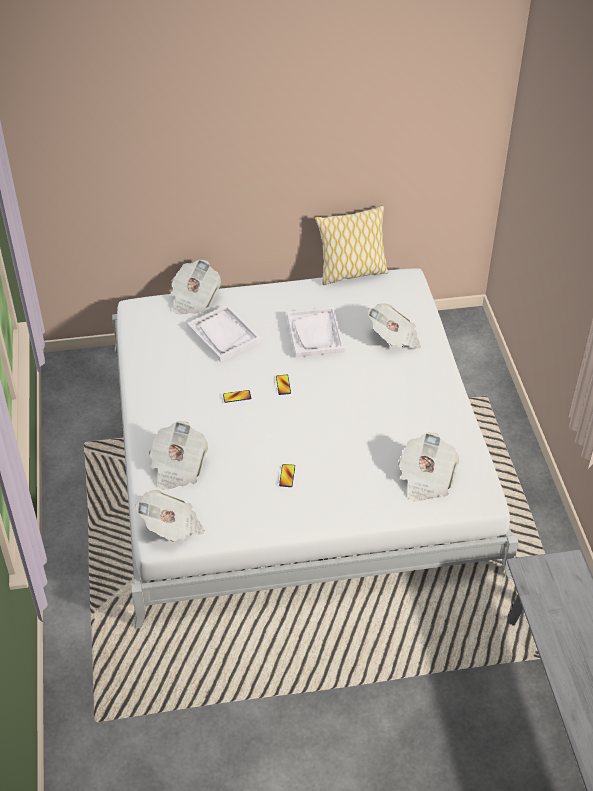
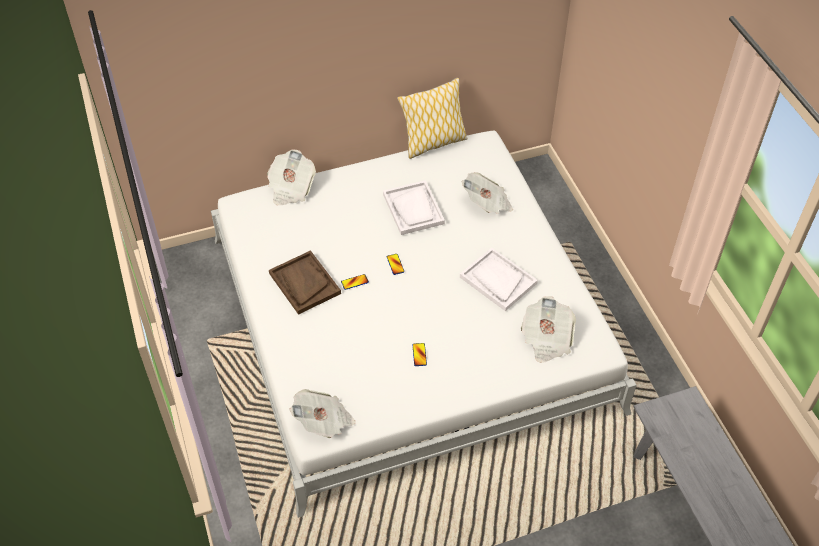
camera: 10 degrees left, 5 degrees up
newspaper [149,421,208,490] -> none
white tray [187,305,261,362] -> white tray moved to [460,248,538,311]
none -> brown tray [269,250,341,315]

